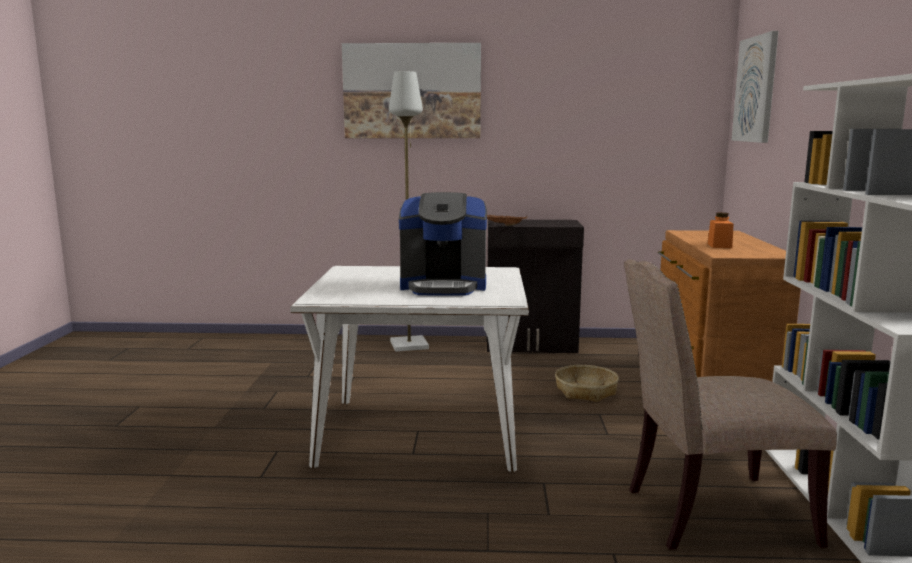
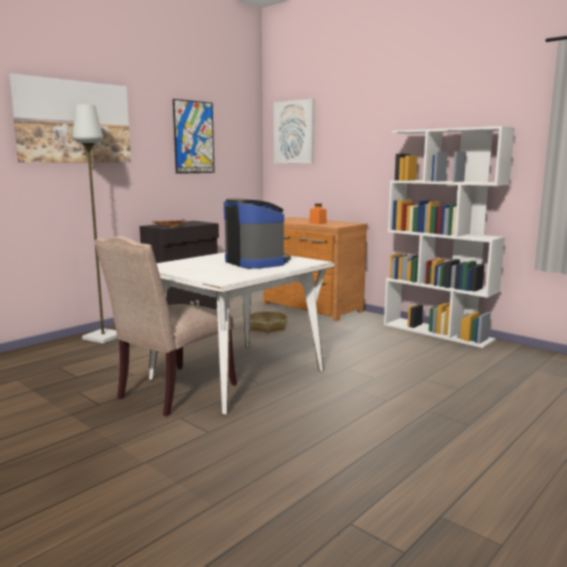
camera: 50 degrees left, 0 degrees up
coffee machine [399,192,487,296] -> coffee machine turned 75 degrees counterclockwise [224,198,291,269]
beige chair [624,259,837,550] -> beige chair moved to [94,236,237,416]
none -> picture [173,99,215,174]

